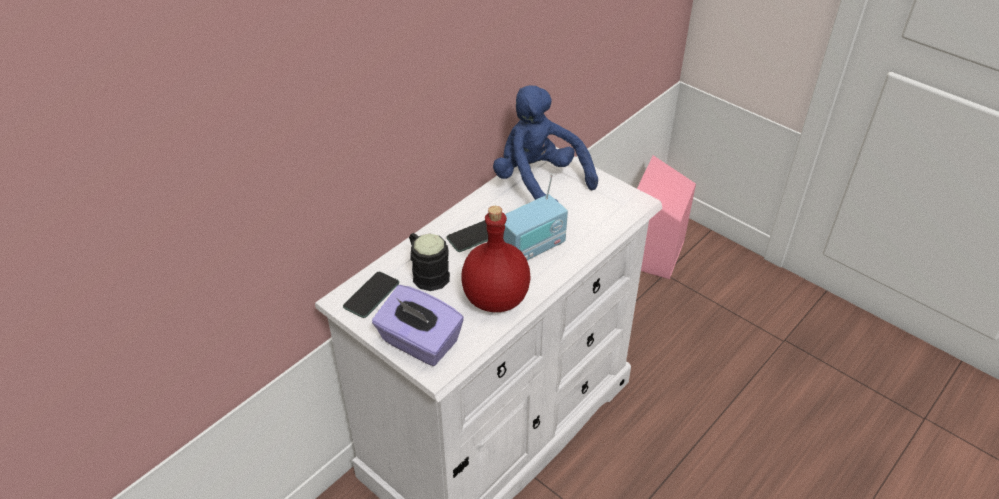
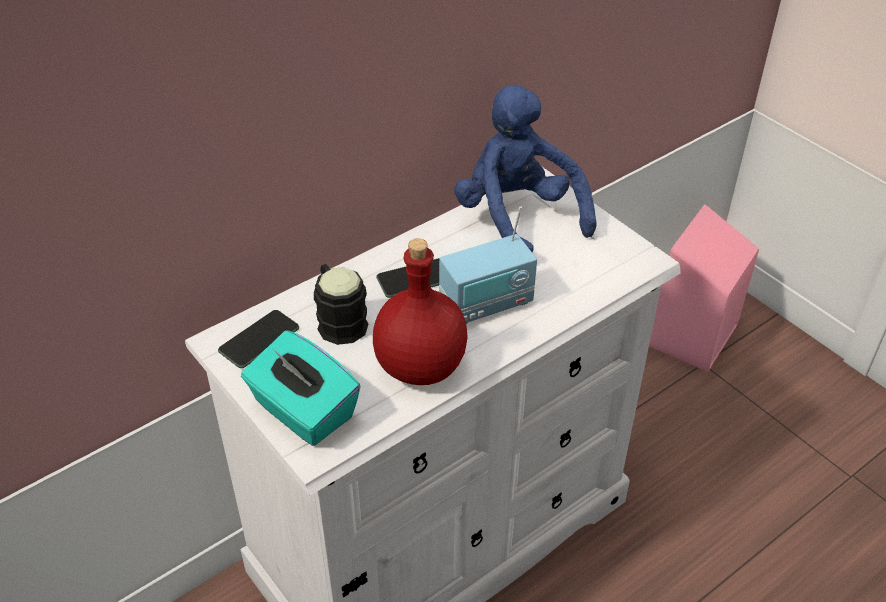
camera: 10 degrees right, 0 degrees up
purple tissue box [372,285,464,366] -> turquoise tissue box [241,331,361,446]

